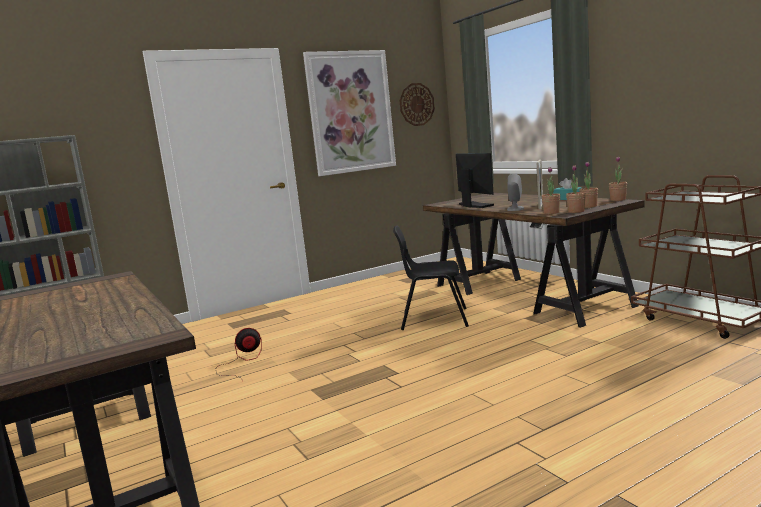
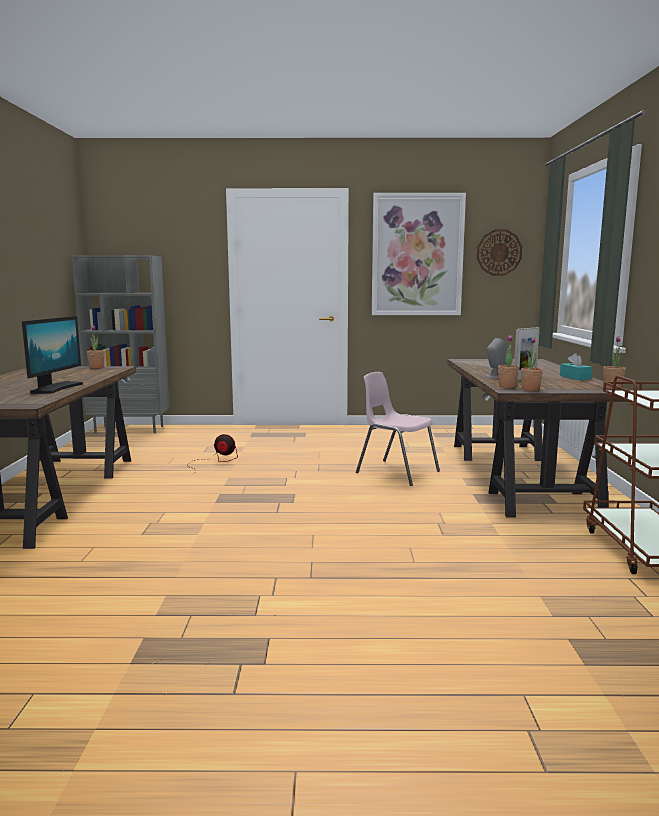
camera: 30 degrees right, 0 degrees up
black chair [393,226,469,330] -> pink chair [356,372,440,486]
monitor [456,153,494,208] -> monitor moved to [22,316,83,394]
potted plant [579,162,598,208] -> potted plant moved to [87,326,105,369]

